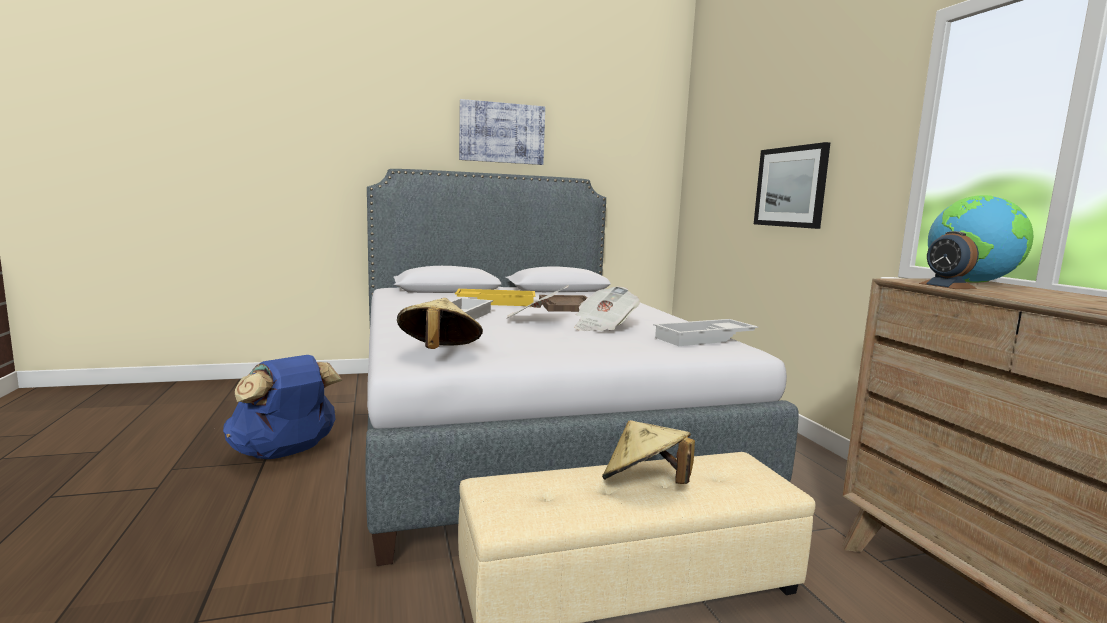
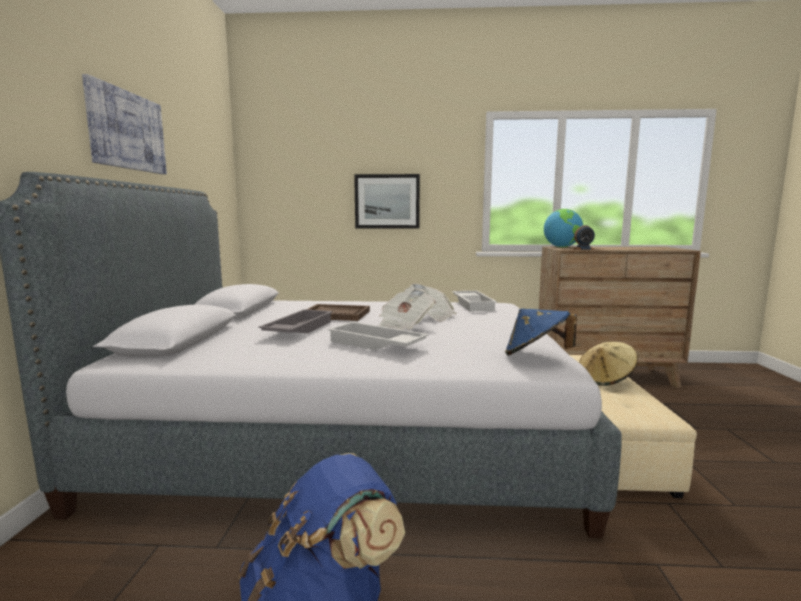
camera: 70 degrees left, 0 degrees up
beige hat [397,298,483,349] -> blue hat [505,309,577,355]
yellow tray [455,289,535,306] -> grey tray [258,309,333,333]

